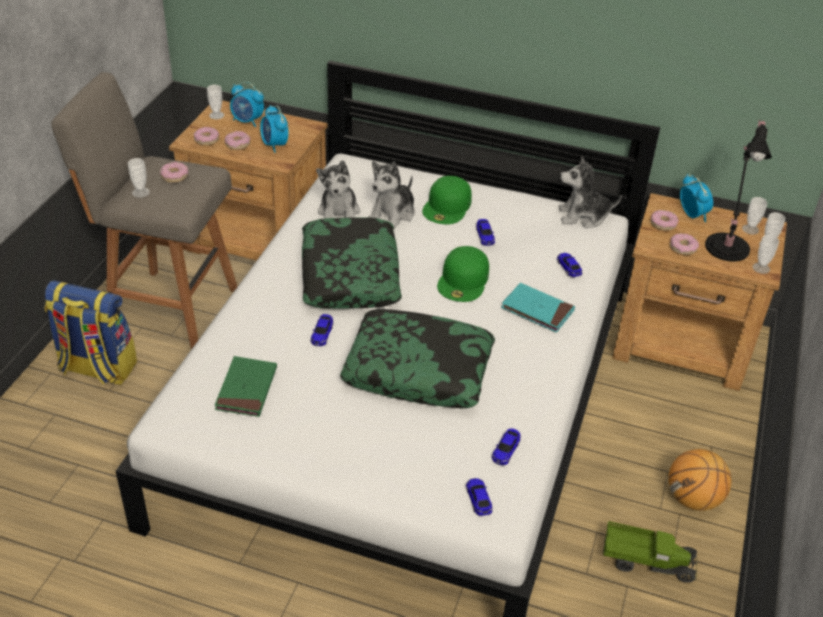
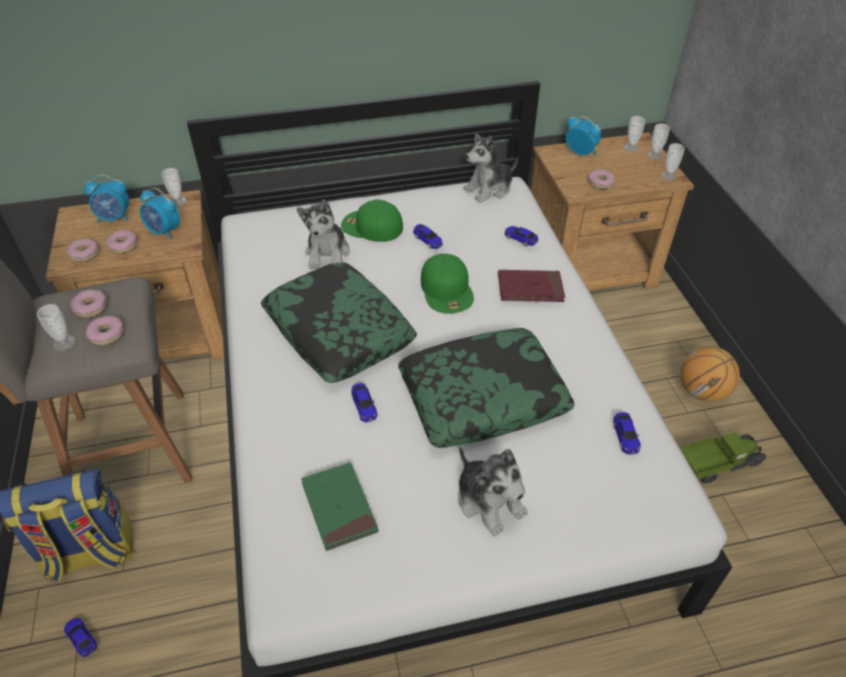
camera: 30 degrees left, 5 degrees up
cup [207,85,224,119] -> cup moved to [161,168,186,206]
plush toy [316,160,360,219] -> plush toy moved to [458,446,528,536]
green cap [422,176,472,224] -> green cap turned 120 degrees clockwise [341,199,403,242]
toy car [466,478,492,516] -> toy car moved to [64,618,97,657]
turquoise book [501,283,575,333] -> red book [498,270,565,302]
donut [651,210,679,231] -> donut moved to [86,315,124,345]
black table lamp [705,120,772,262] -> none

